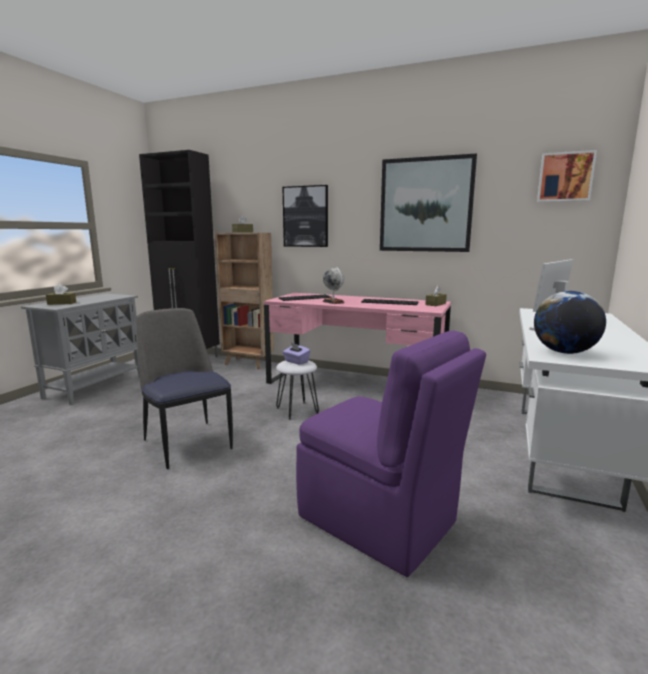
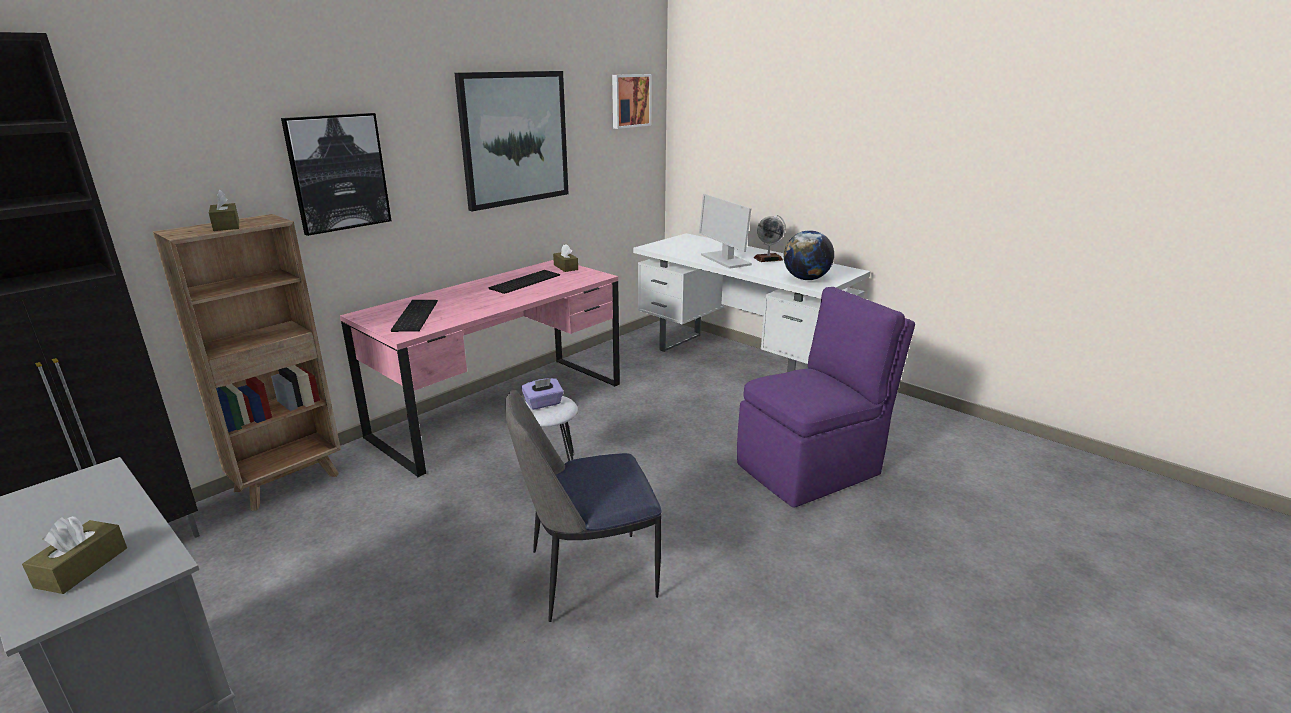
camera: 70 degrees left, 10 degrees up
globe [323,267,345,304] -> globe moved to [754,215,785,262]

